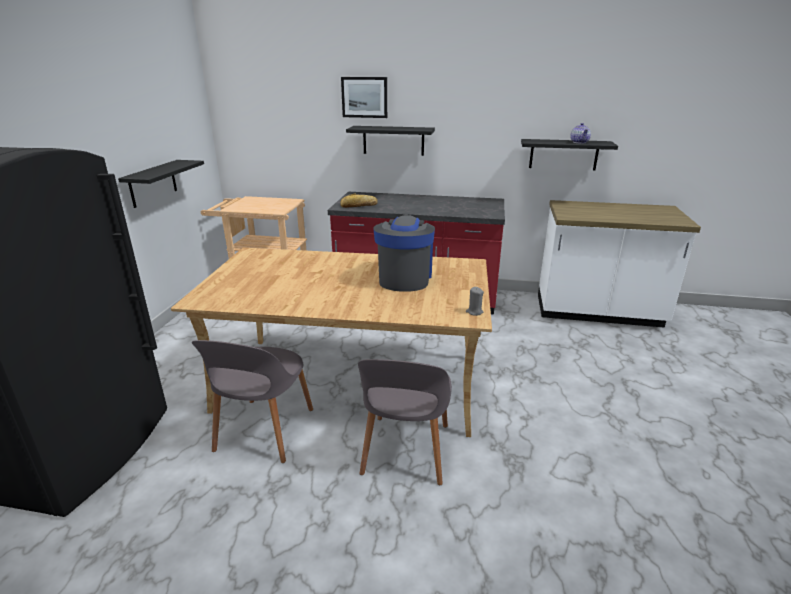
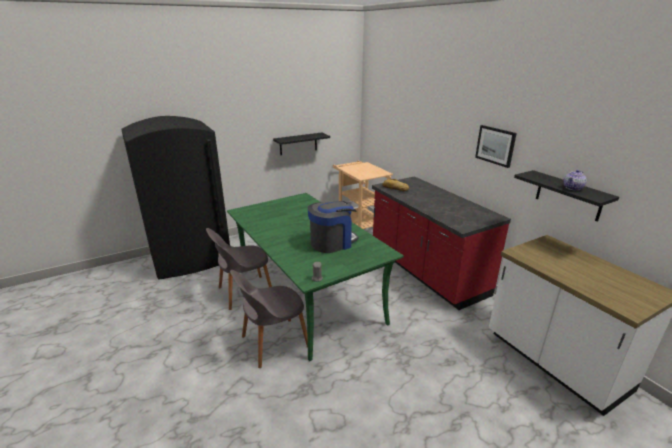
camera: 50 degrees right, 0 degrees up
beige dining table [171,248,492,437] -> green dining table [227,193,404,361]
picture [341,77,387,118] -> picture moved to [475,125,517,168]
black shelf [346,126,435,156] -> none

